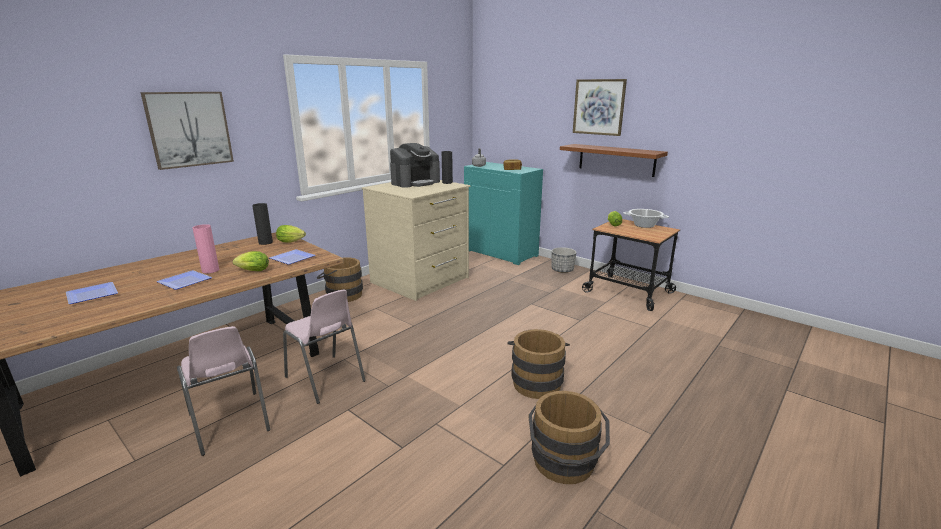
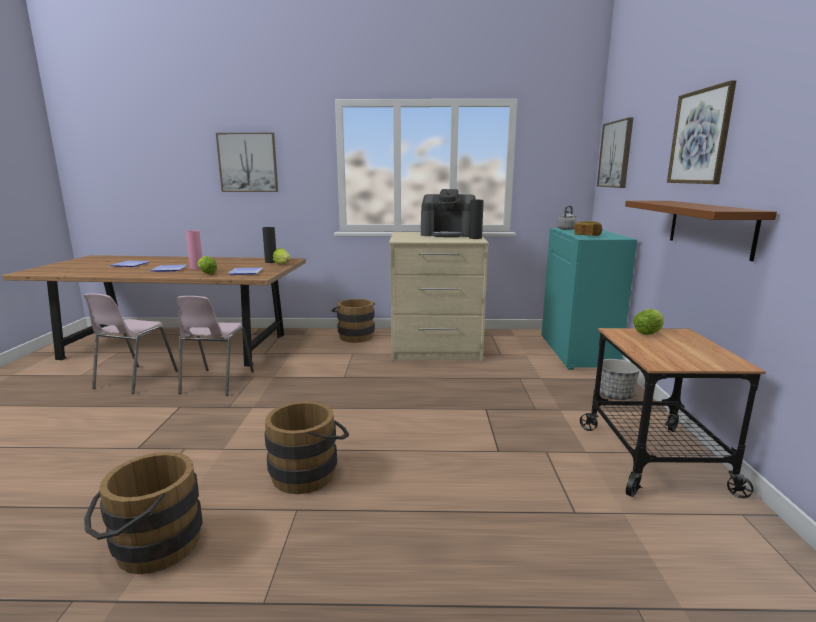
camera: 50 degrees right, 5 degrees down
cooking pot [623,209,669,228] -> none
none -> picture [597,117,633,188]

